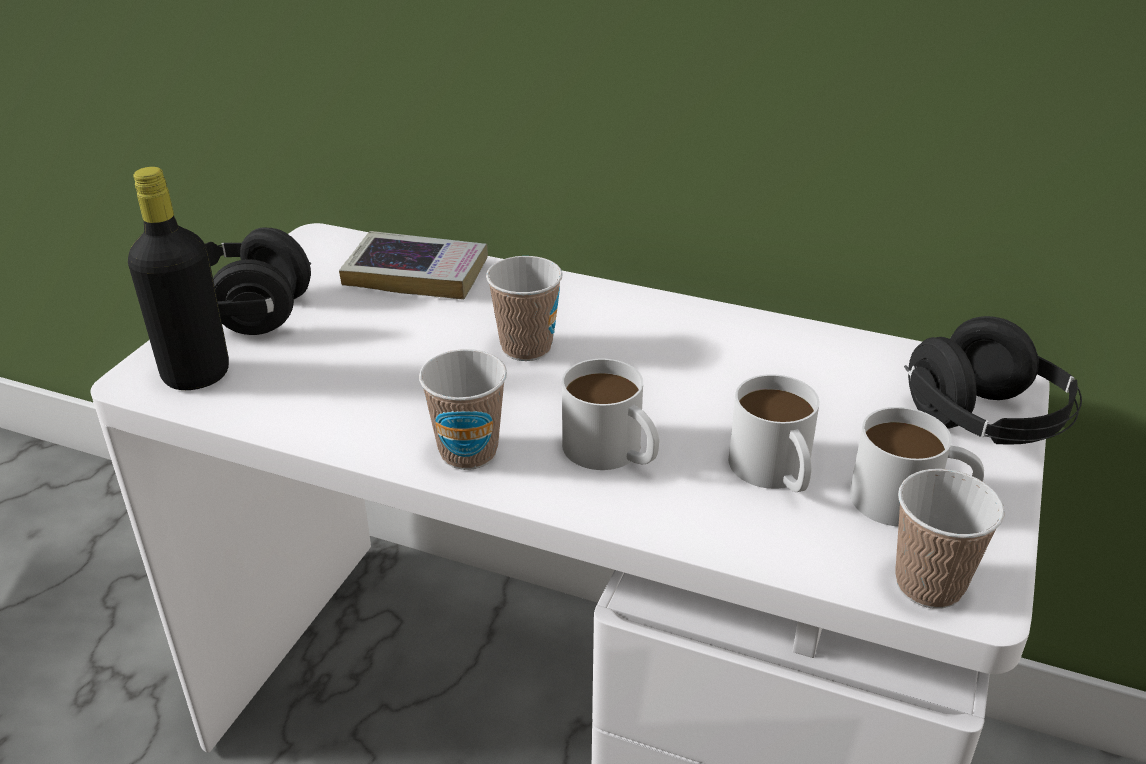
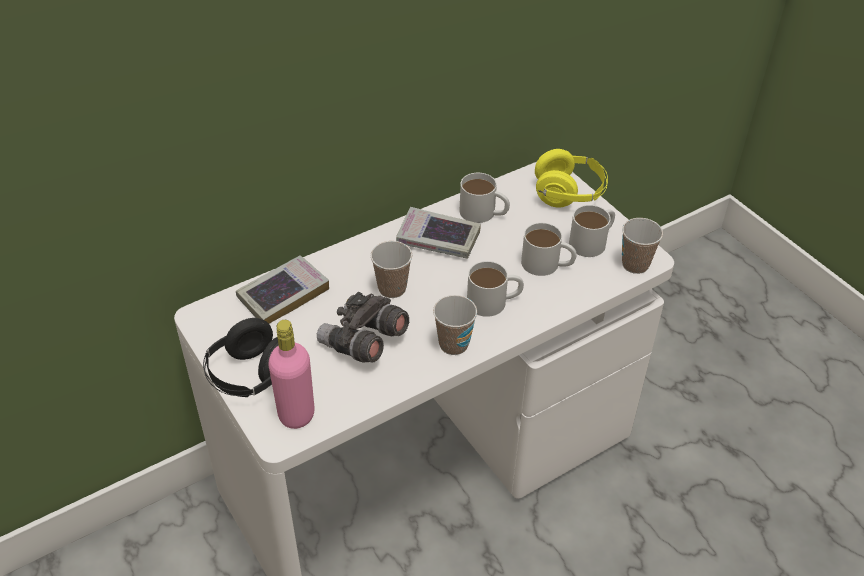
camera: 55 degrees left, 10 degrees up
black bottle [128,167,229,390] -> pink bottle [268,320,315,429]
black headphones [904,316,1082,445] -> yellow headphones [535,149,608,207]
none -> grey binoculars [317,292,409,363]
none -> book [396,207,481,259]
none -> white mug [460,173,510,223]

